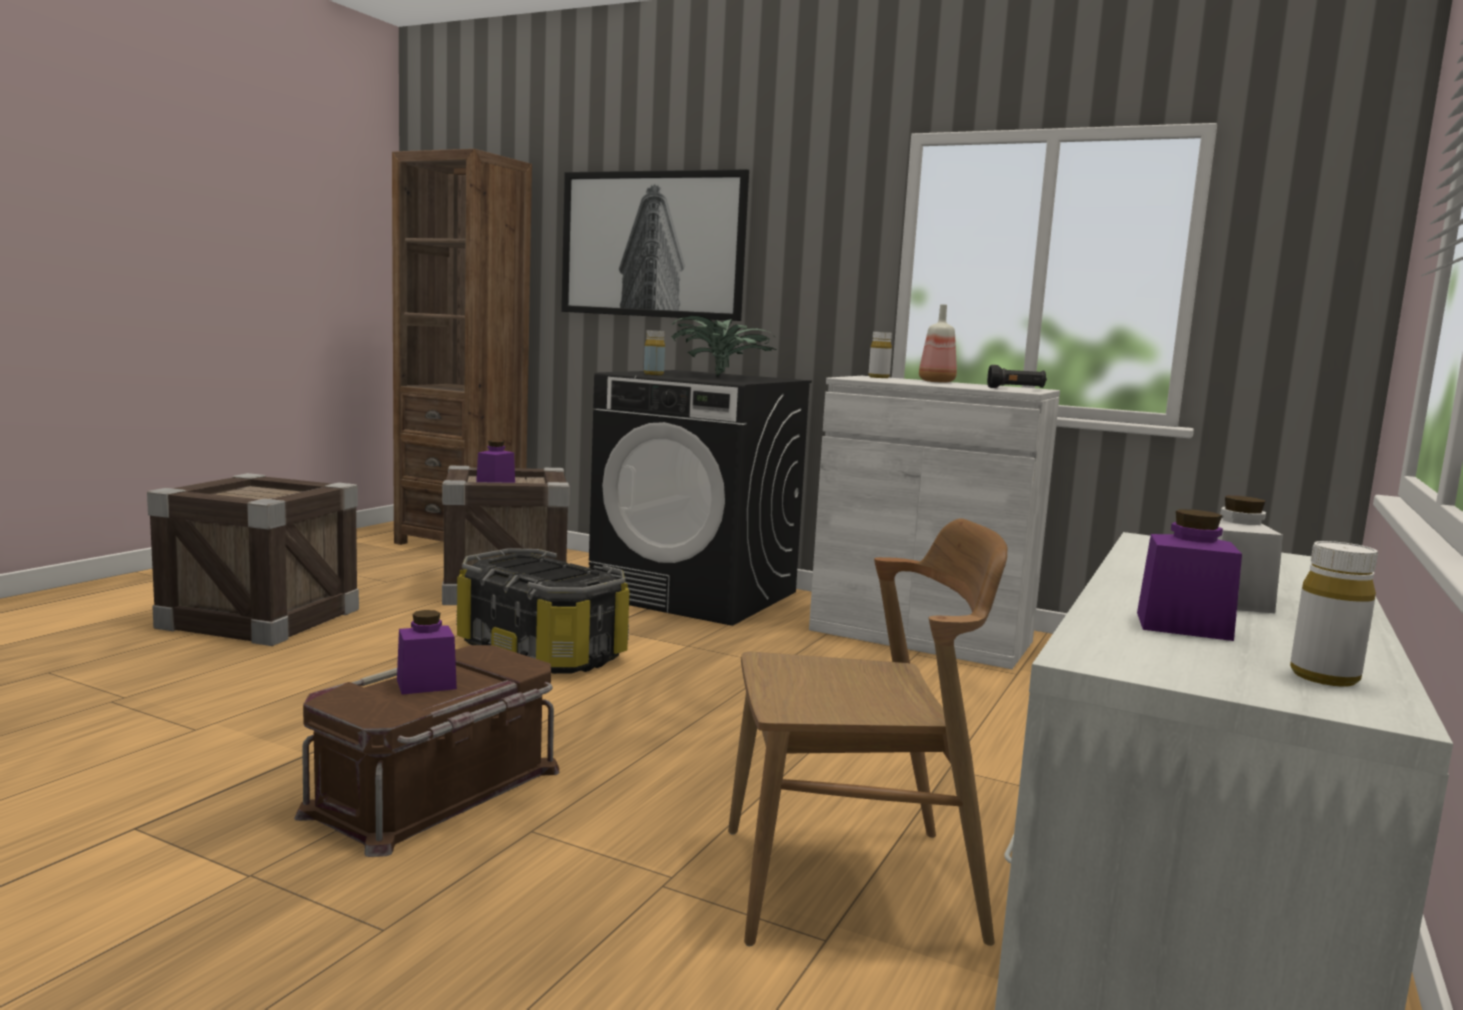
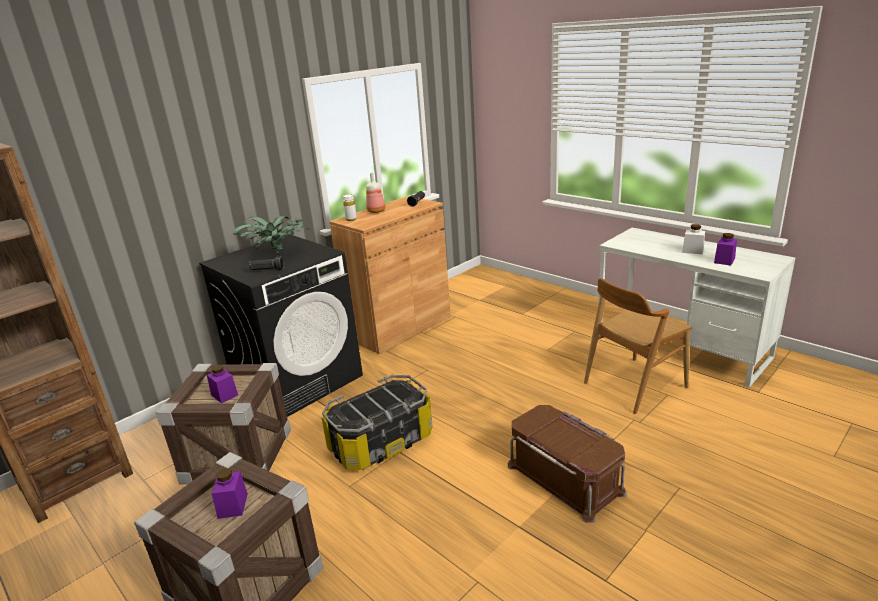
camera: 70 degrees left, 15 degrees up
purple jar [397,610,457,695] -> purple jar moved to [212,468,248,519]
picture [561,169,749,321] -> none
yellow bottle [644,330,665,375] -> black flashlight [249,256,284,271]
brown chair [728,518,1007,946] -> brown chair turned 135 degrees counterclockwise [584,278,692,414]
white cabinet [809,376,1060,669] -> brown cabinet [330,196,450,354]
white bottle [1290,541,1378,687] -> none

